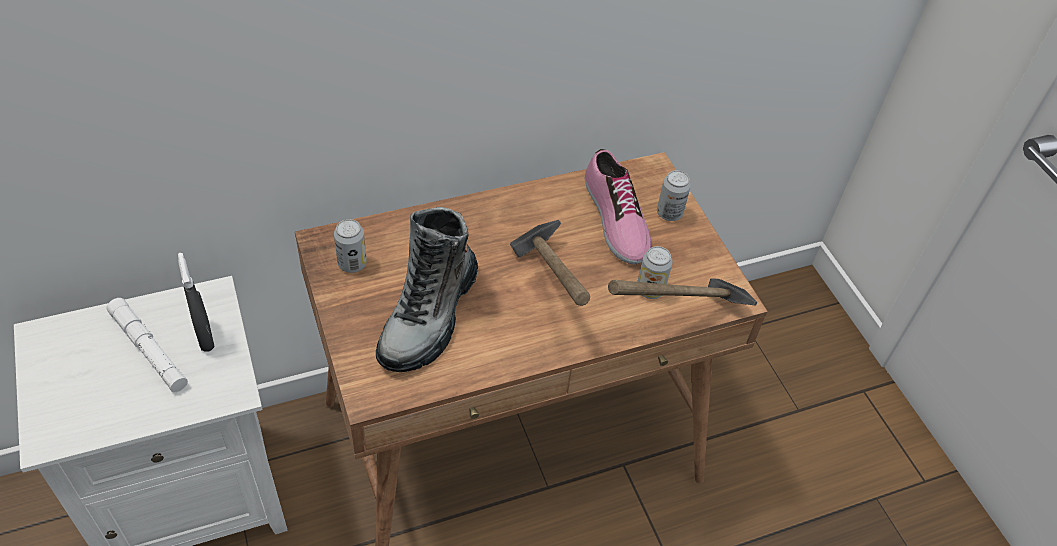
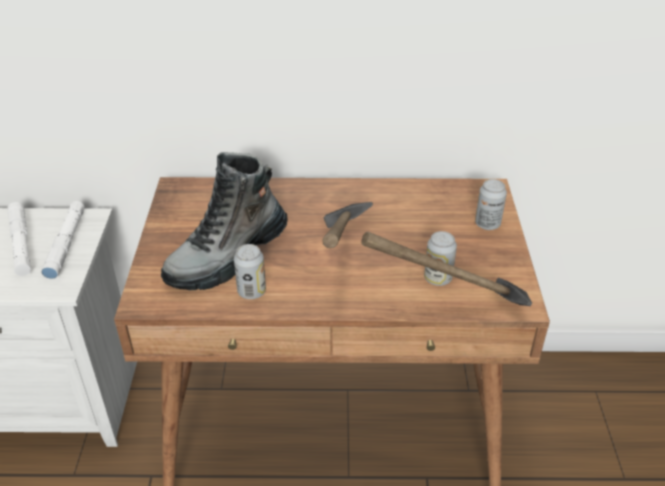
camera: 25 degrees right, 10 degrees down
grey spray bottle [178,253,215,352] -> white flashlight [41,201,85,279]
can [334,219,367,273] -> can moved to [234,244,266,299]
shoe [584,149,651,265] -> none

